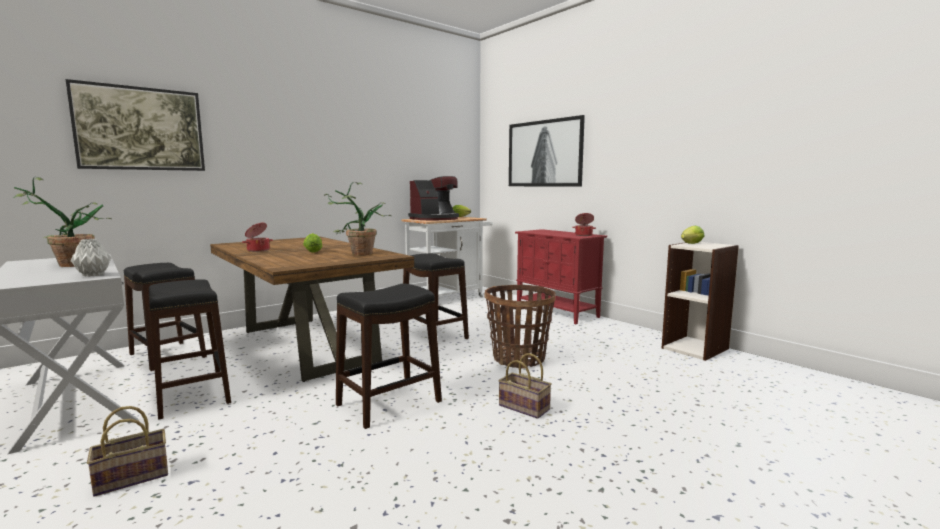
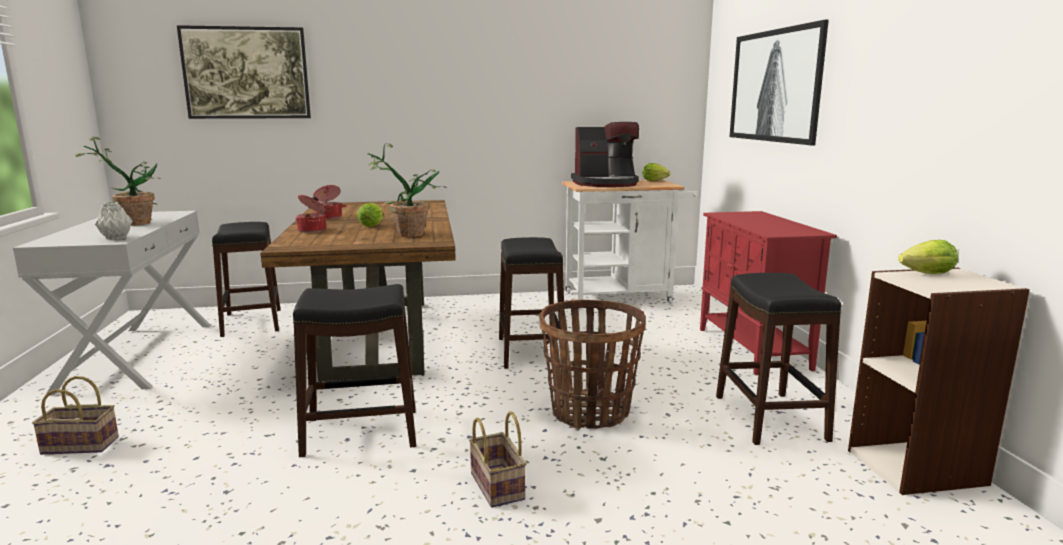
camera: 30 degrees right, 5 degrees up
black stool [149,279,231,420] -> black stool moved to [716,273,841,445]
cooking pot [572,213,596,236] -> cooking pot moved to [295,195,326,233]

